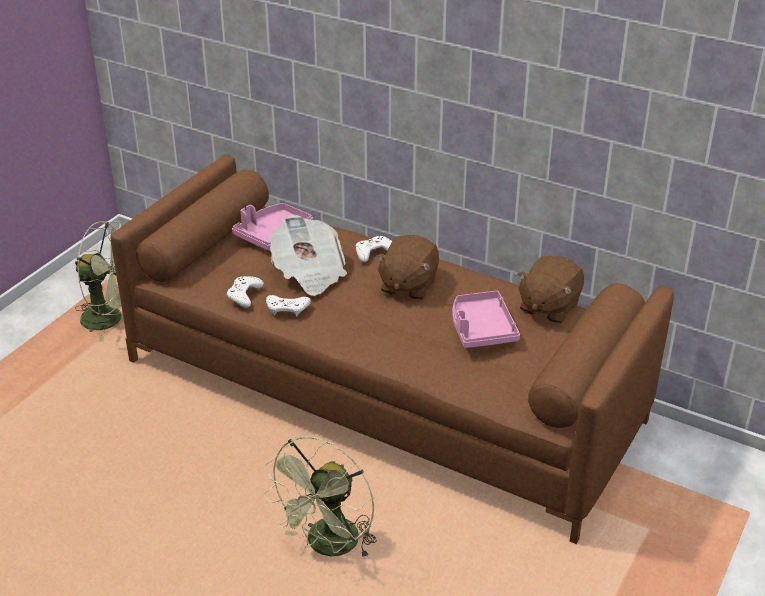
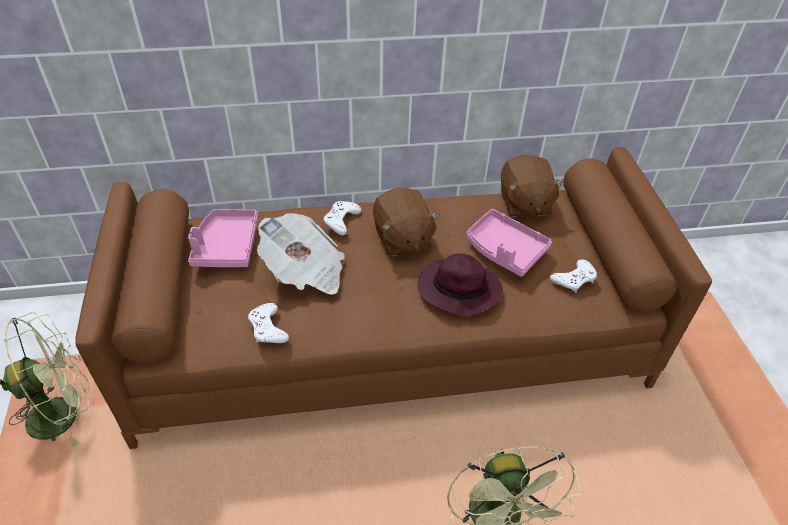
camera: 40 degrees left, 10 degrees up
white game controller [266,295,311,317] -> white game controller moved to [550,259,597,293]
none -> purple hat [418,253,503,316]

